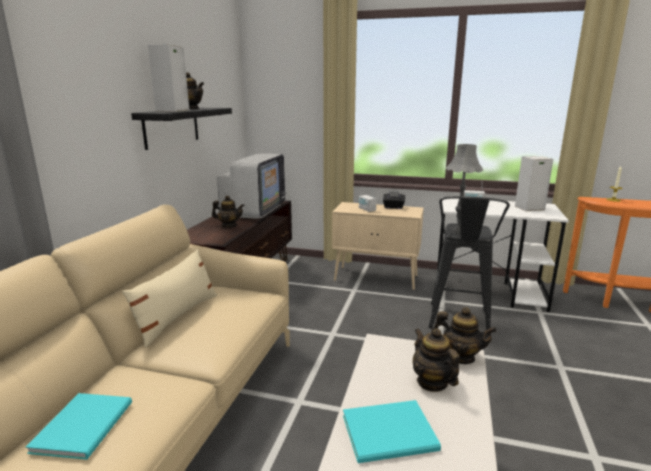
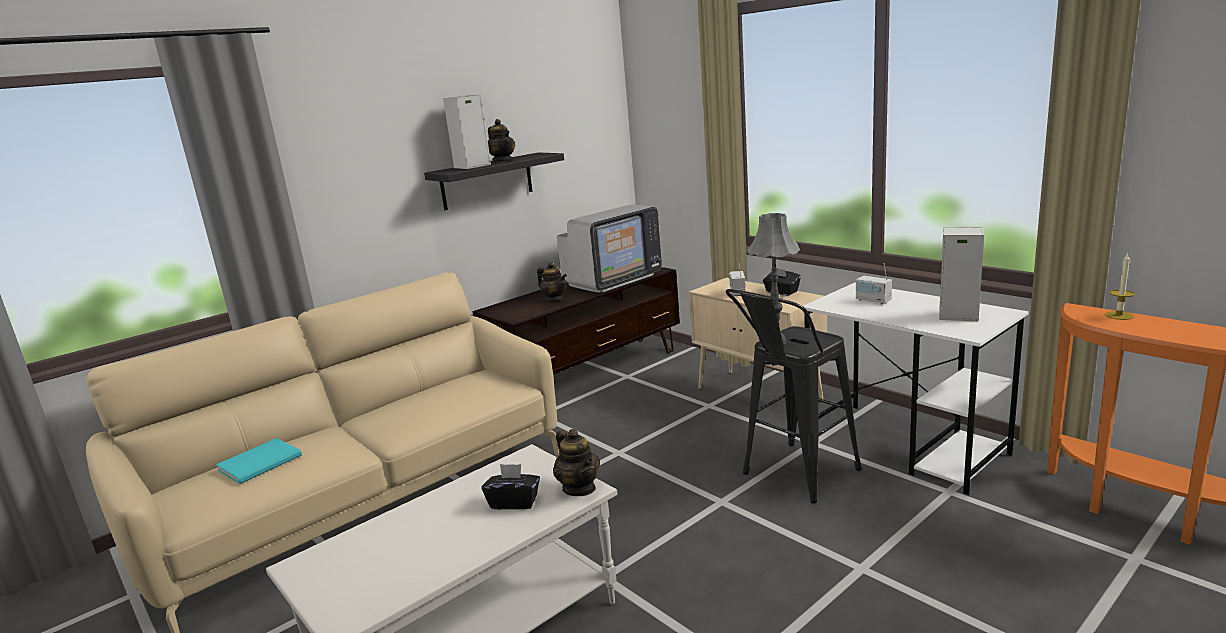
camera: 35 degrees right, 0 degrees up
beige pillow [122,249,217,348] -> none
turquoise book [343,400,441,463] -> none
teapot [413,328,460,392] -> black tissue box [482,464,540,509]

